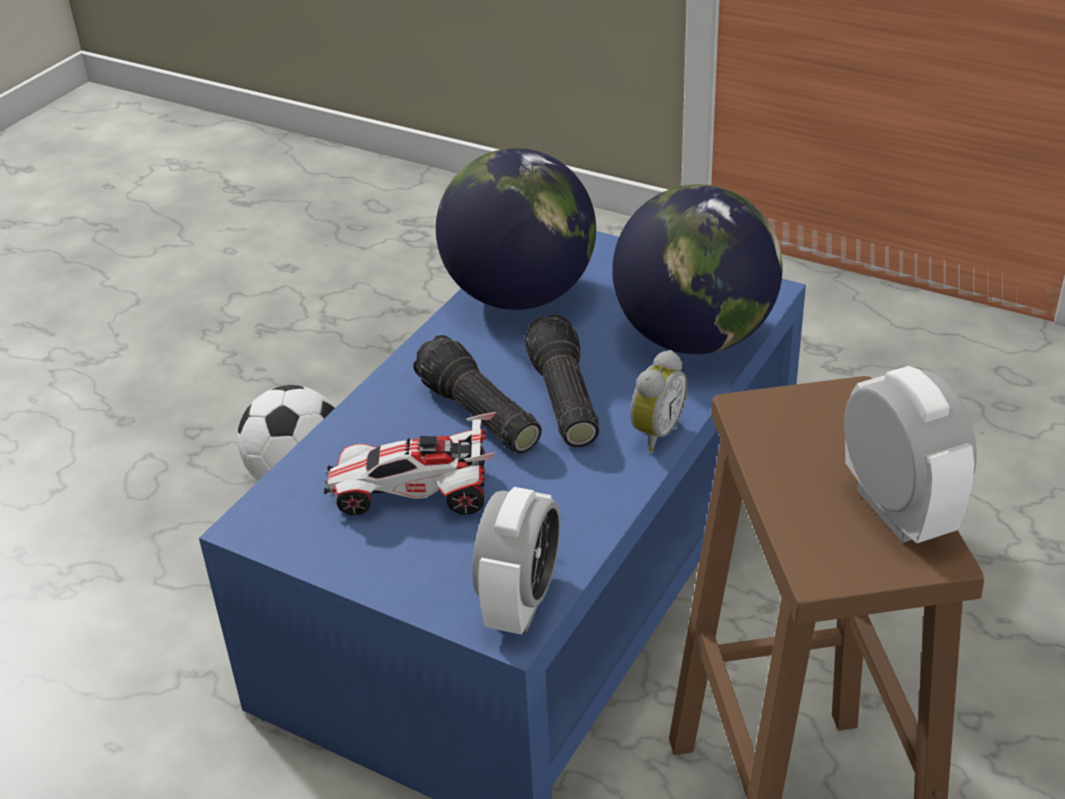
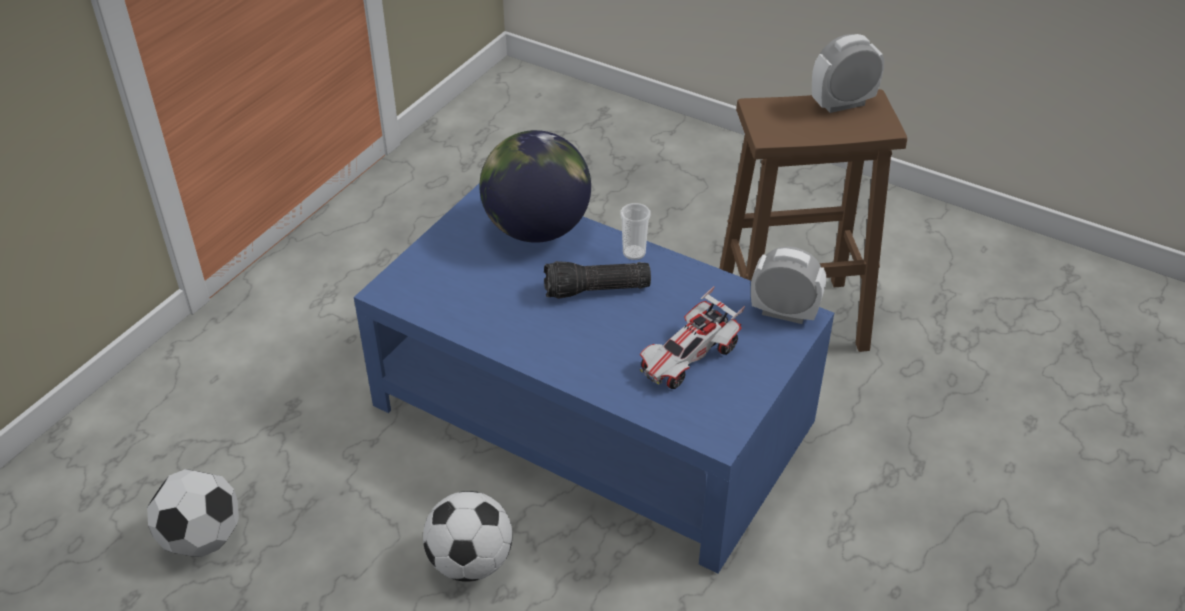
camera: 90 degrees left, 5 degrees up
toy car [323,412,496,515] -> toy car turned 45 degrees clockwise [640,286,745,389]
flashlight [413,335,542,454] -> none
globe [436,148,596,310] -> none
alarm clock [630,350,688,452] -> cup [620,203,651,260]
none -> football [147,469,239,557]

